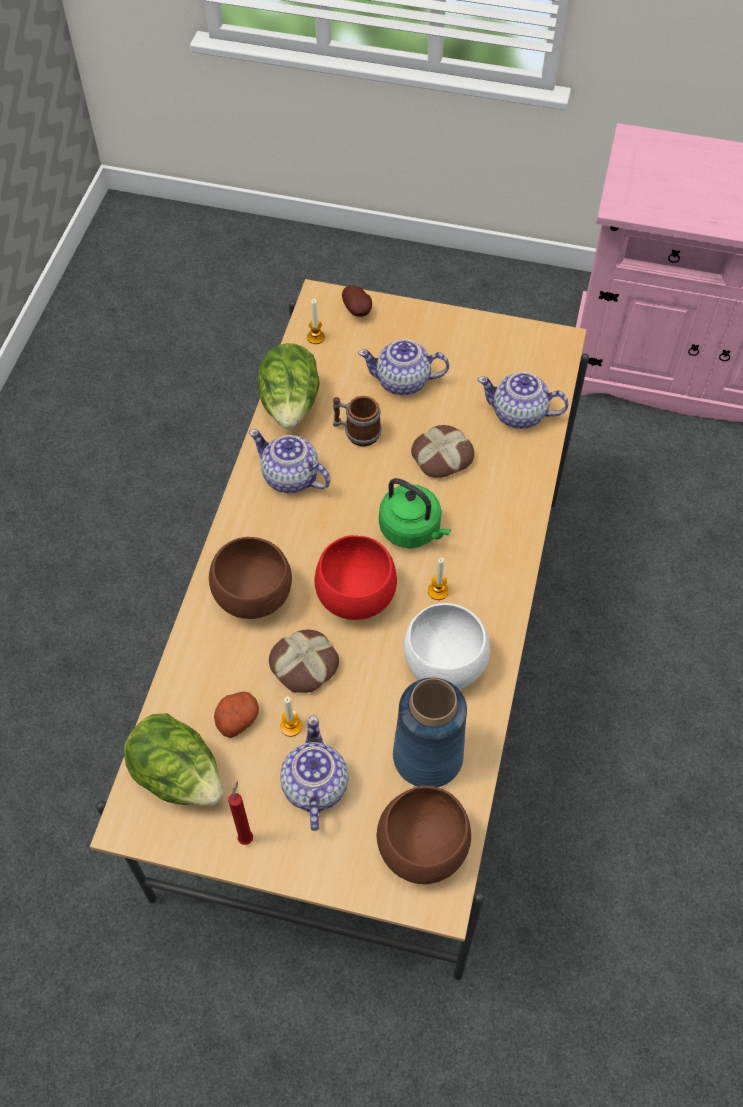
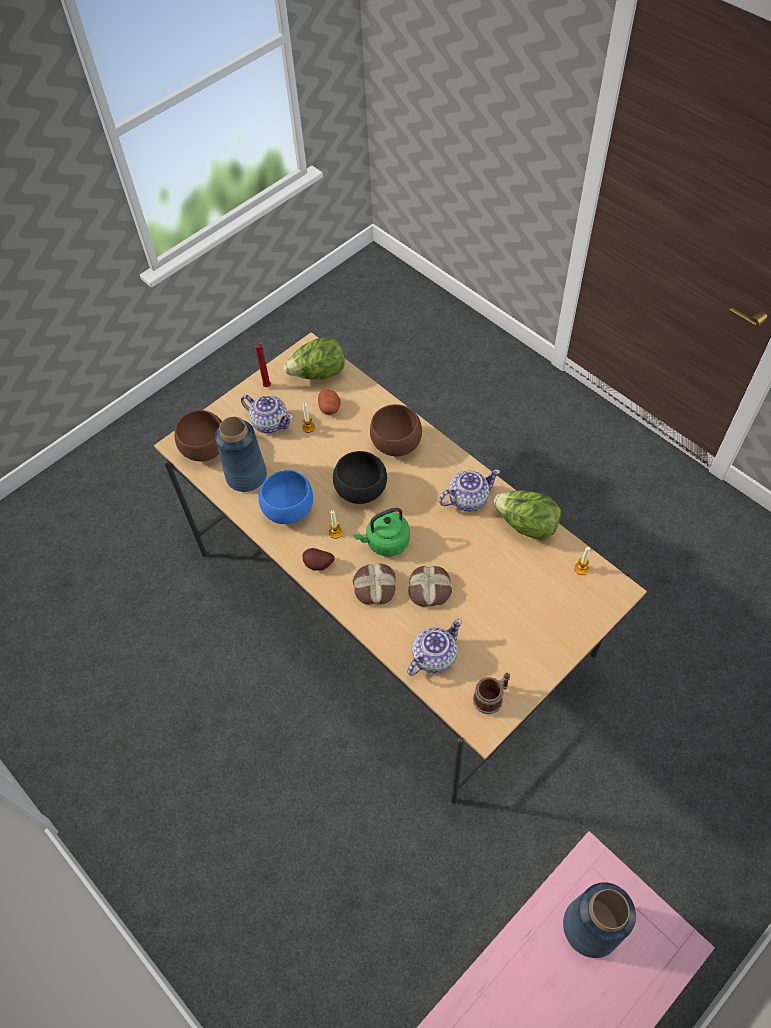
camera: 125 degrees right, 0 degrees up
bread [269,630,339,693] -> bread moved to [353,563,396,605]
red bowl [314,535,397,620] -> black bowl [333,451,387,504]
mug [333,396,382,446] -> mug moved to [473,673,510,714]
potato [342,285,372,317] -> potato moved to [303,548,335,570]
teapot [358,339,449,395] -> none
white bowl [404,603,490,689] -> blue bowl [258,470,313,524]
none -> blue vase [563,882,636,958]

